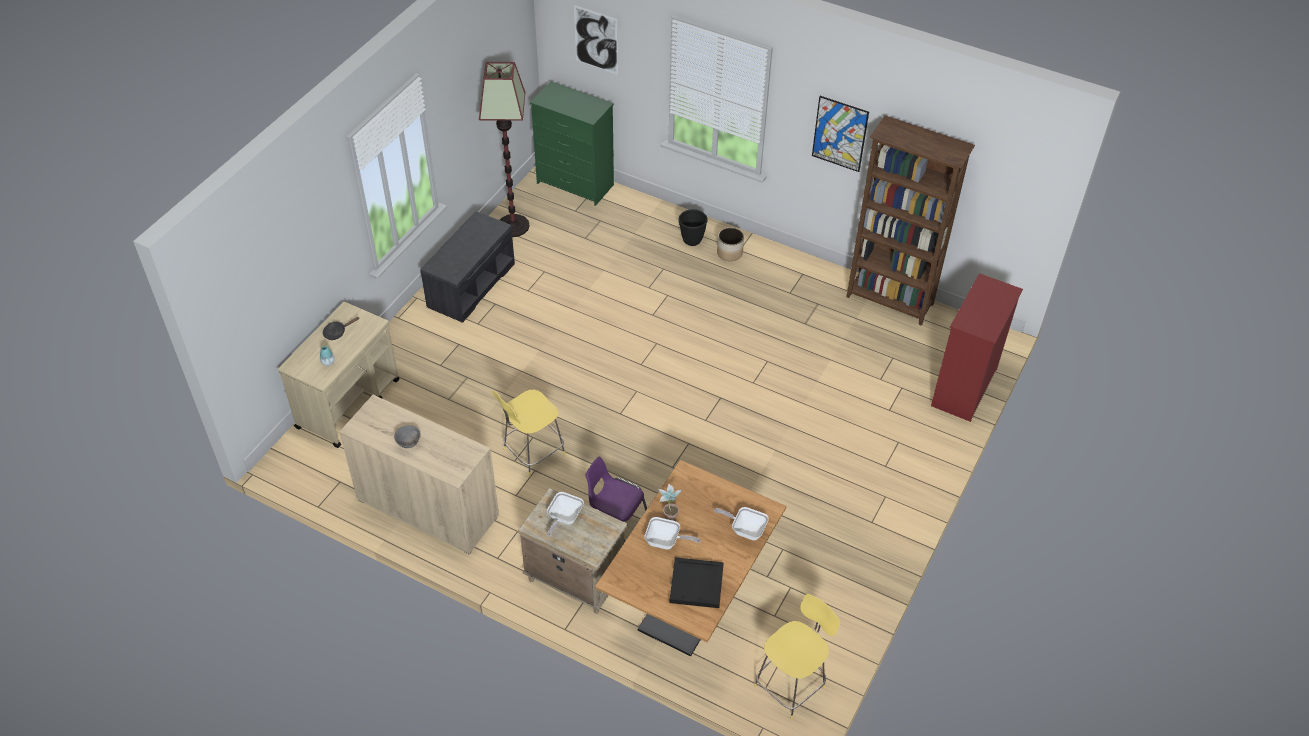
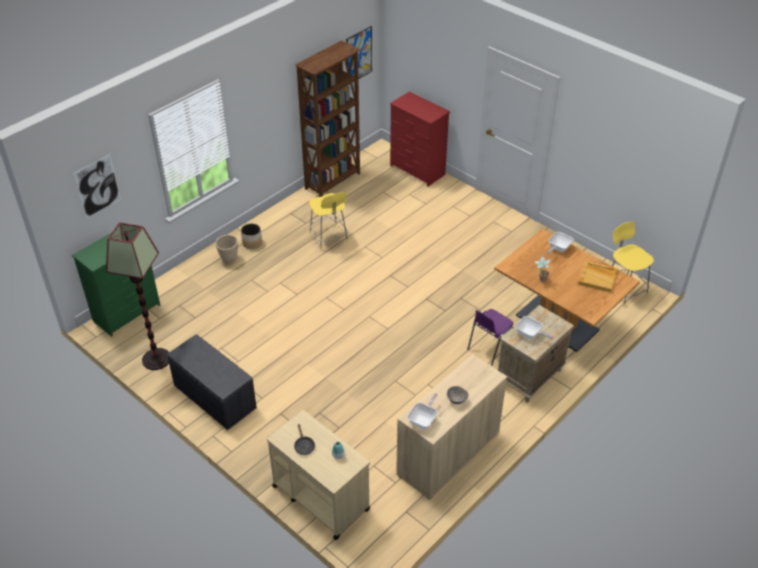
camera: 75 degrees left, 5 degrees down
yellow stool [492,390,566,477] -> yellow stool moved to [309,192,348,250]
frying pan [644,517,701,550] -> frying pan moved to [407,393,438,429]
black tray [670,557,724,608] -> beige tray [578,261,618,293]
black planter [679,209,708,246] -> beige planter [215,235,238,264]
picture [812,96,869,172] -> picture moved to [346,26,372,83]

